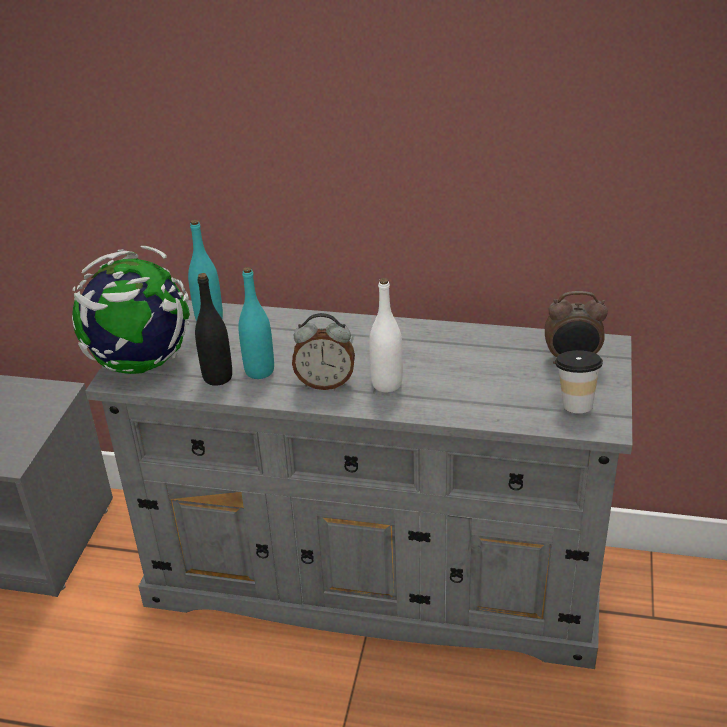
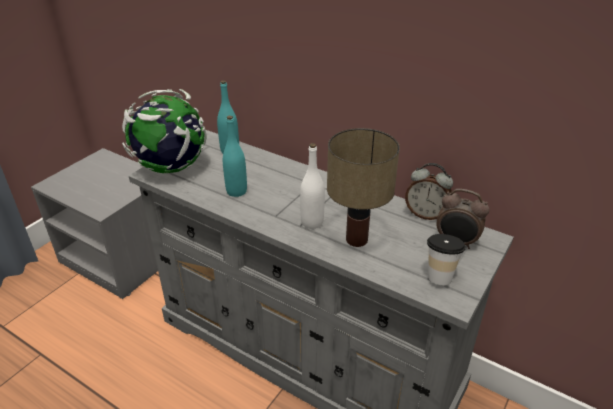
camera: 20 degrees right, 0 degrees up
black bottle [195,273,232,386] -> none
alarm clock [292,313,355,390] -> alarm clock moved to [405,163,453,220]
none -> table lamp [327,128,400,247]

